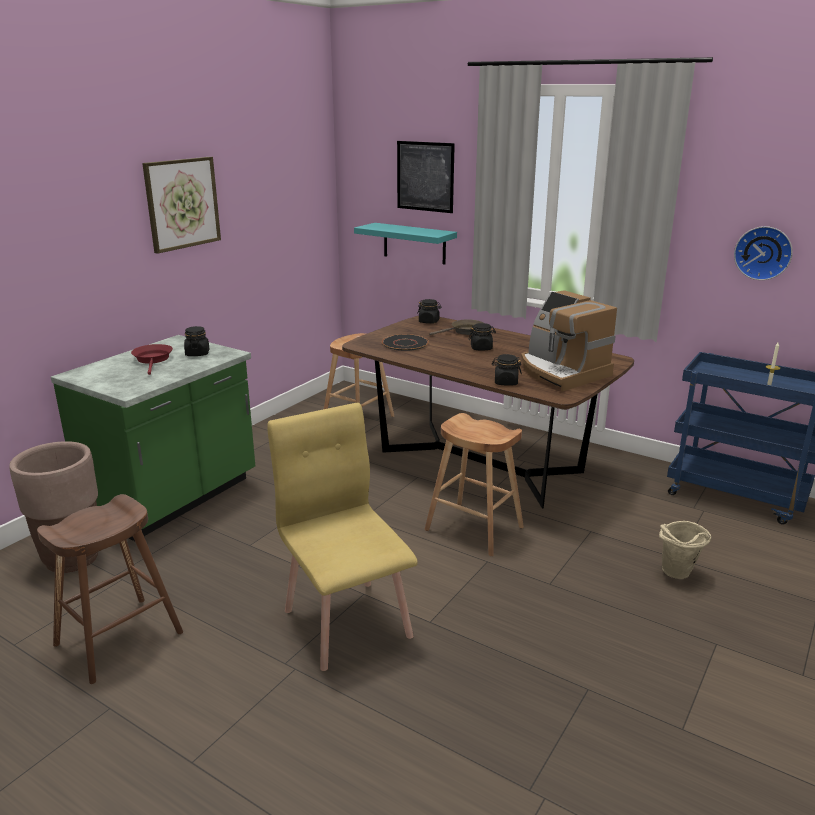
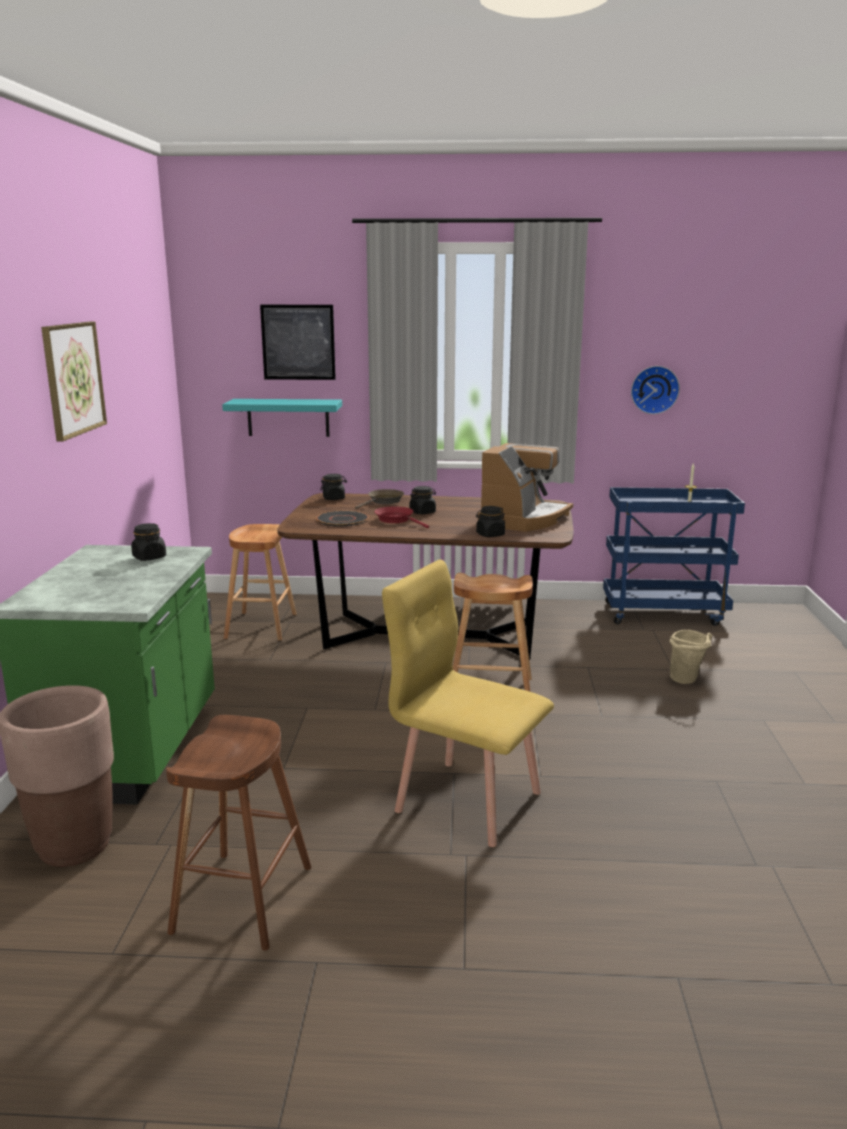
camera: 30 degrees left, 5 degrees down
red frying pan [131,344,173,375] -> red frying pan moved to [375,507,429,528]
coffee machine [521,290,617,391] -> coffee machine turned 90 degrees counterclockwise [478,443,573,532]

